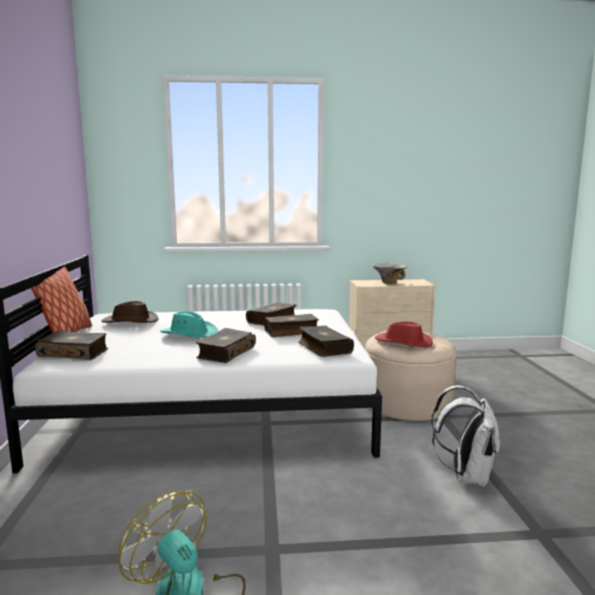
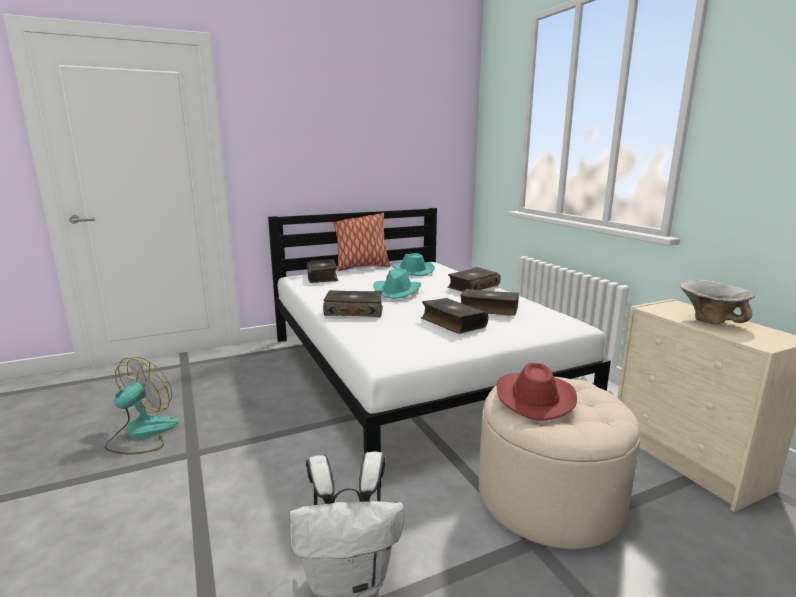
camera: 70 degrees right, 5 degrees up
brown hat [101,301,159,323] -> turquoise hat [391,253,435,276]
book [298,326,354,357] -> book moved to [448,267,501,292]

